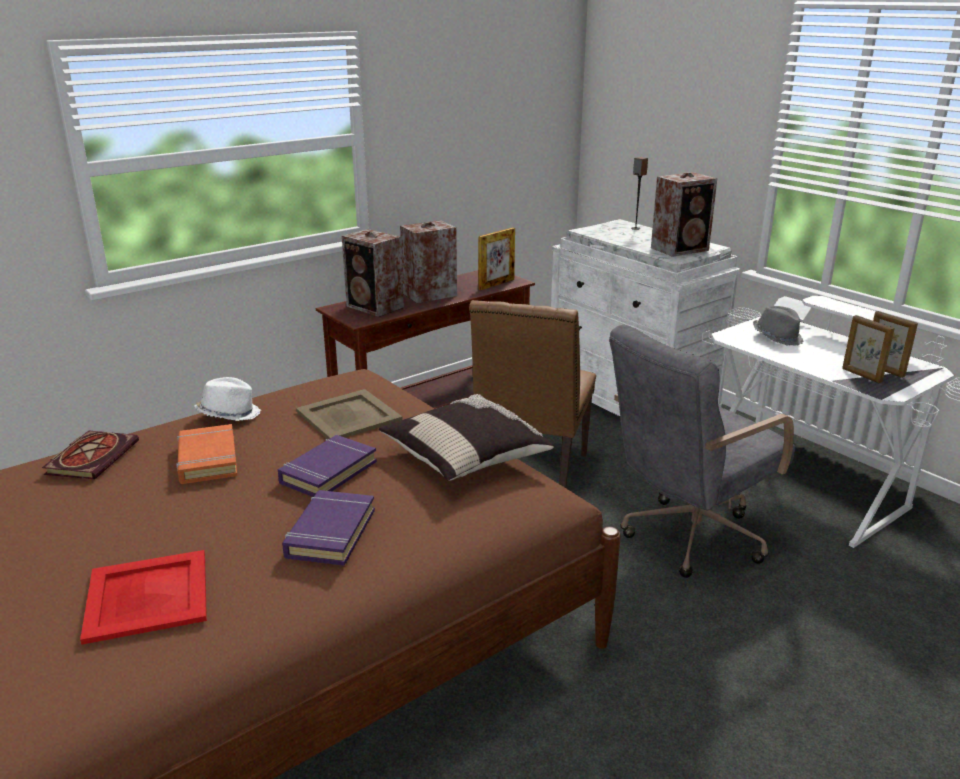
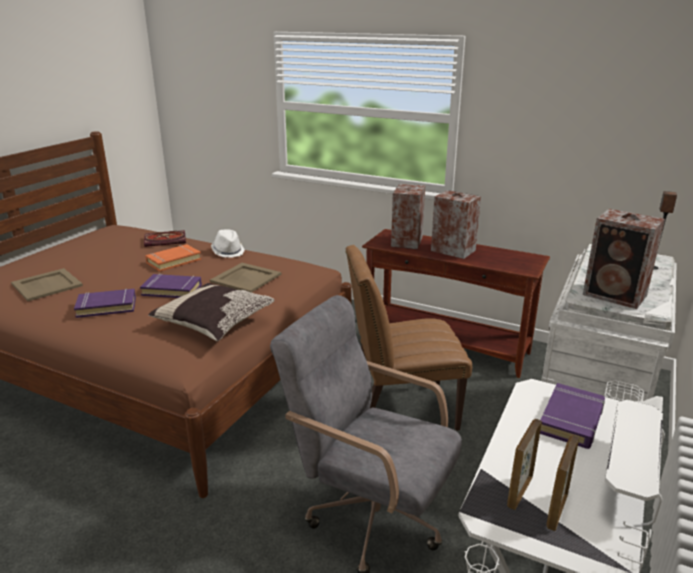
camera: 65 degrees right, 0 degrees up
red tray [80,550,207,645] -> beige tray [11,268,83,301]
picture frame [478,227,515,290] -> none
grey hat [753,306,804,346] -> purple book [540,383,605,449]

